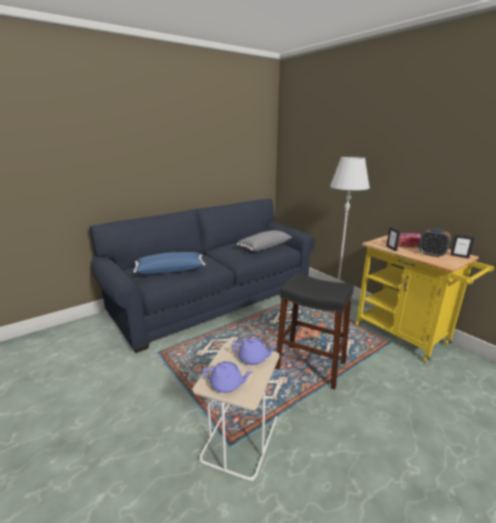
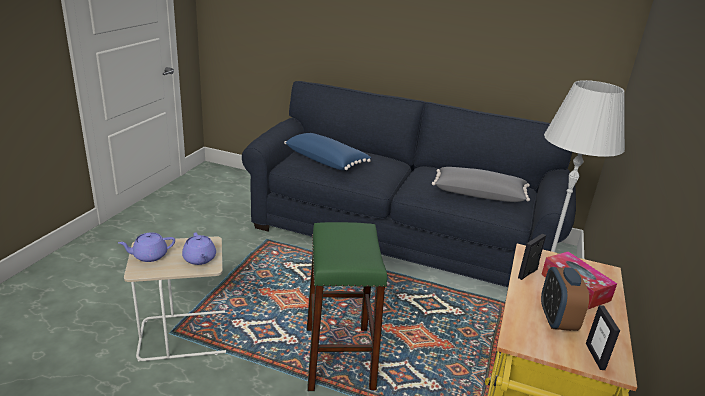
camera: 55 degrees right, 5 degrees up
purple teapot [202,361,253,393] -> purple teapot turned 90 degrees clockwise [118,232,175,262]
black stool [275,273,354,390] -> green stool [307,222,387,391]

